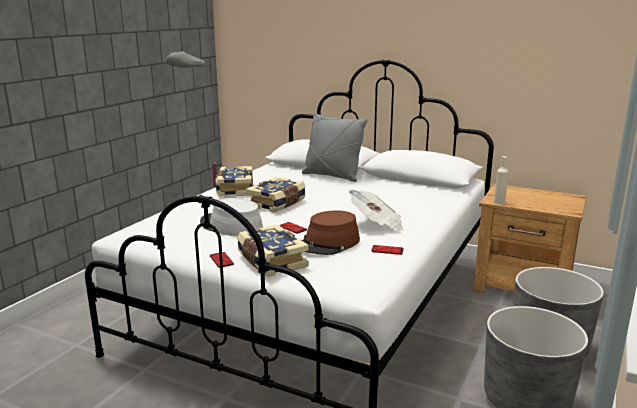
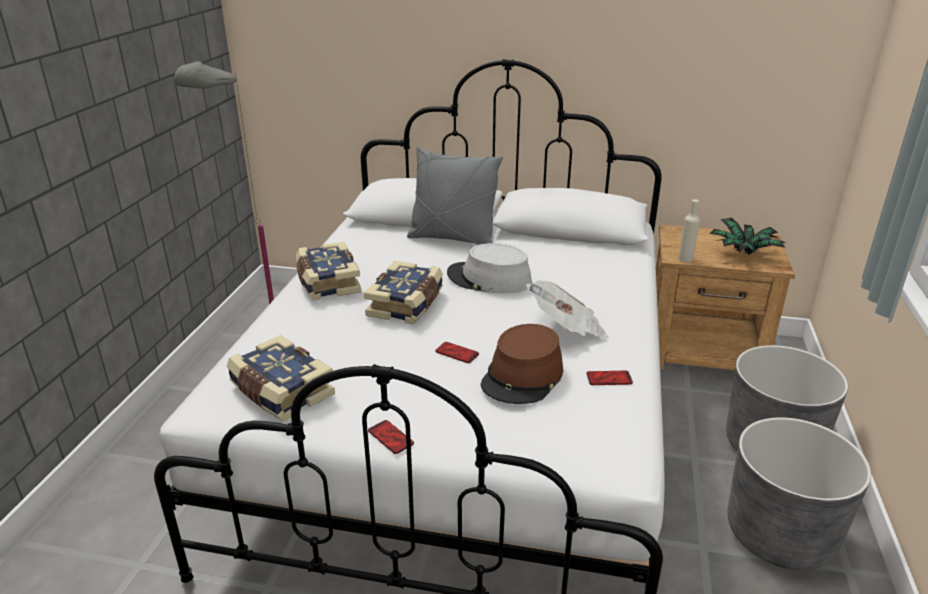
camera: 15 degrees left, 10 degrees up
grey hat [200,198,263,236] -> grey hat moved to [447,243,532,294]
book [237,224,309,277] -> book moved to [227,335,335,422]
none -> potted plant [710,218,785,255]

